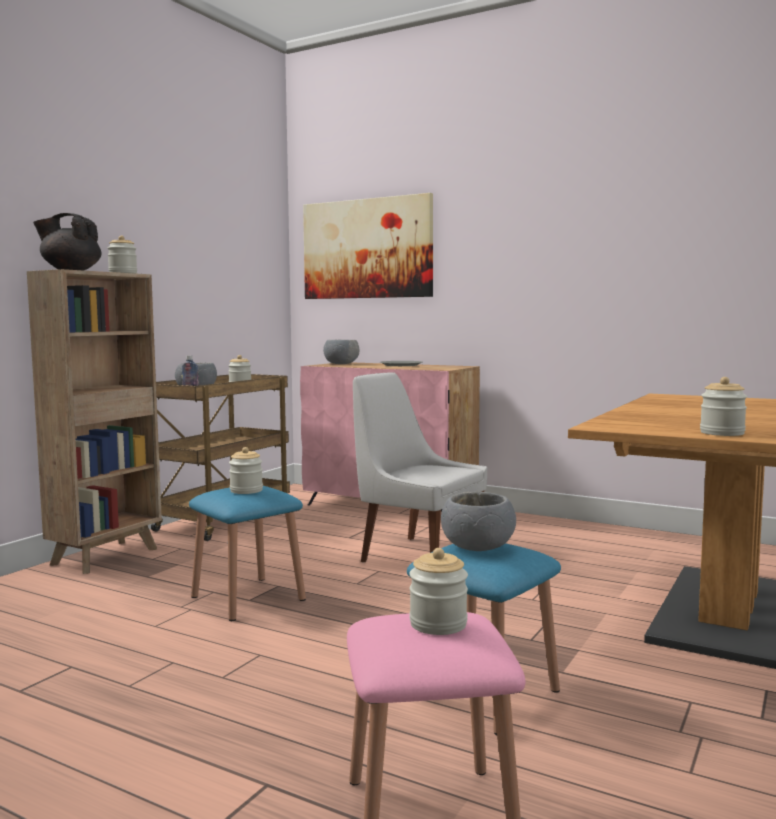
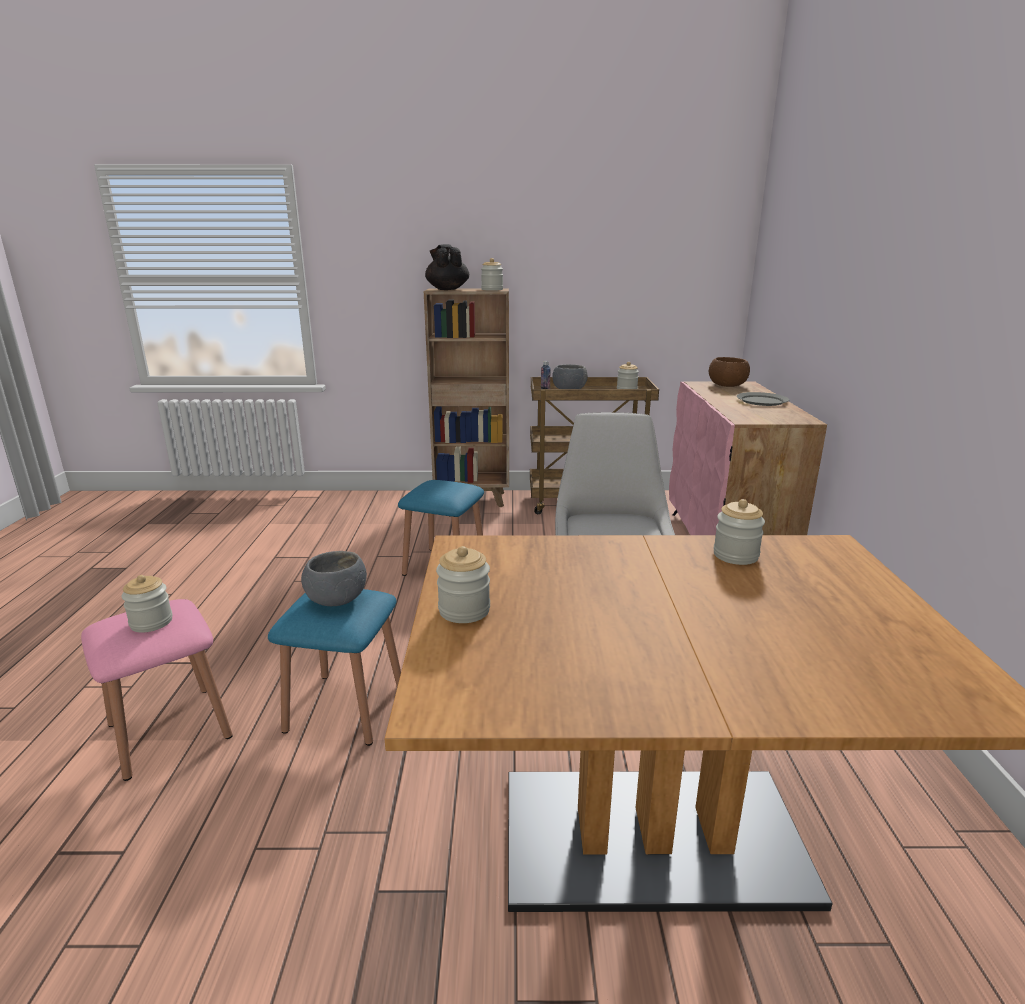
camera: 60 degrees right, 15 degrees up
jar [229,447,263,494] -> jar moved to [713,499,765,565]
picture [303,193,433,299] -> none
grey bowl [323,340,359,364] -> brown bowl [709,357,750,387]

